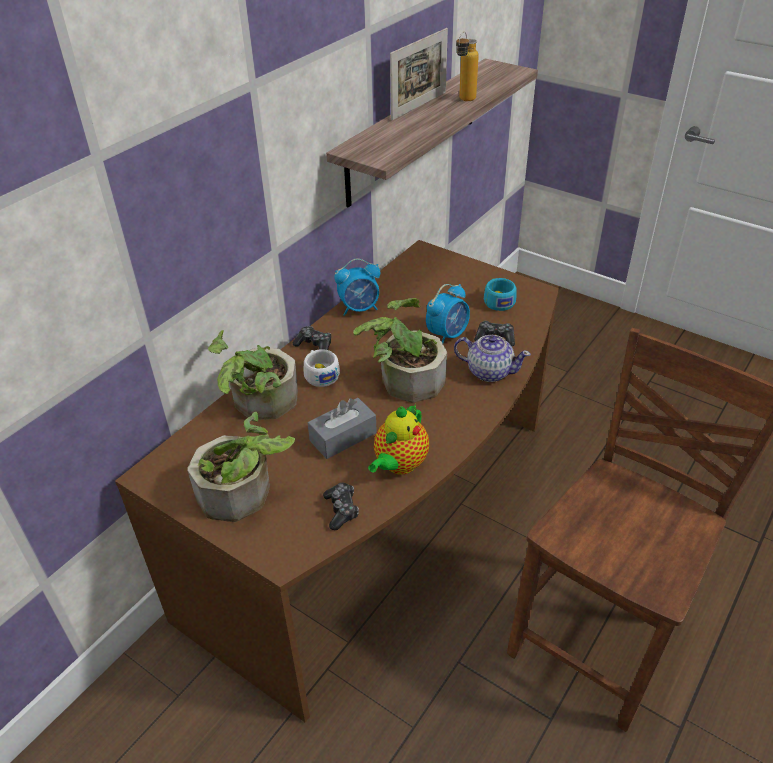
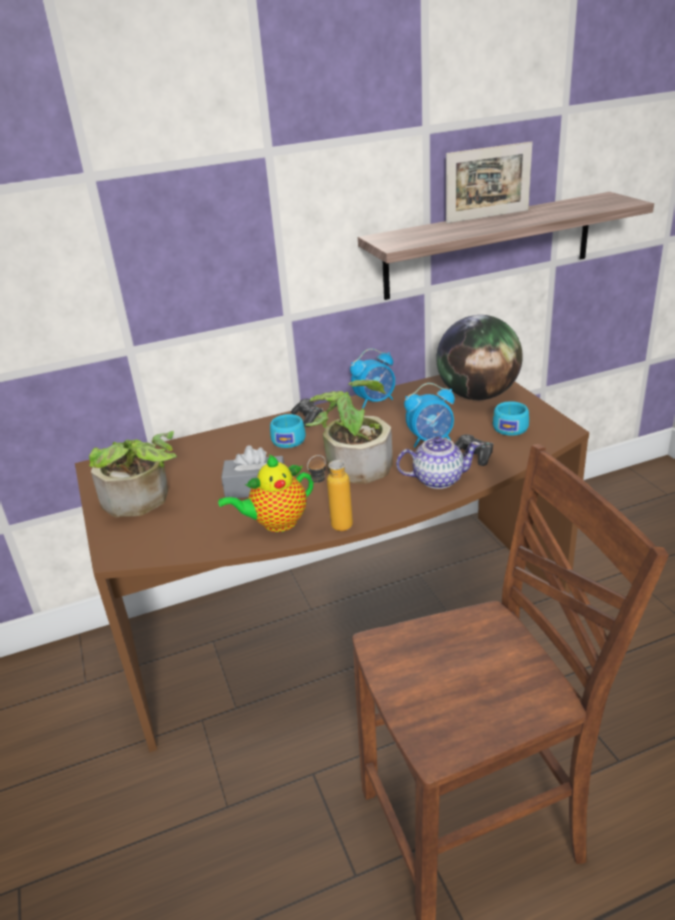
camera: 35 degrees right, 10 degrees down
potted plant [208,330,298,420] -> none
white cup [304,349,340,387] -> turquoise cup [270,414,306,448]
game controller [323,483,359,530] -> none
alarm clock [334,259,380,316] -> alarm clock turned 45 degrees counterclockwise [350,348,395,409]
teapot [454,335,531,382] -> teapot turned 60 degrees counterclockwise [396,436,481,489]
bottle [456,32,479,101] -> bottle moved to [307,455,353,531]
none -> globe [436,315,523,400]

